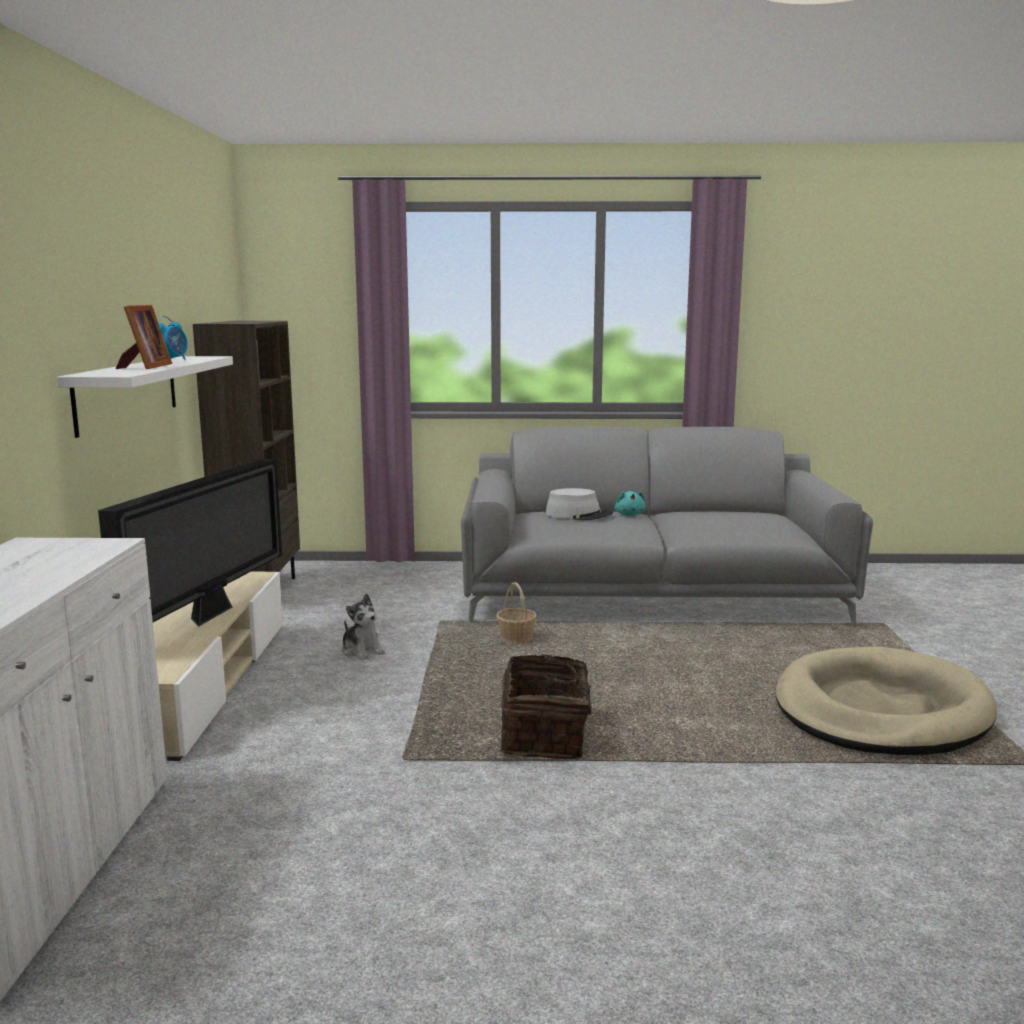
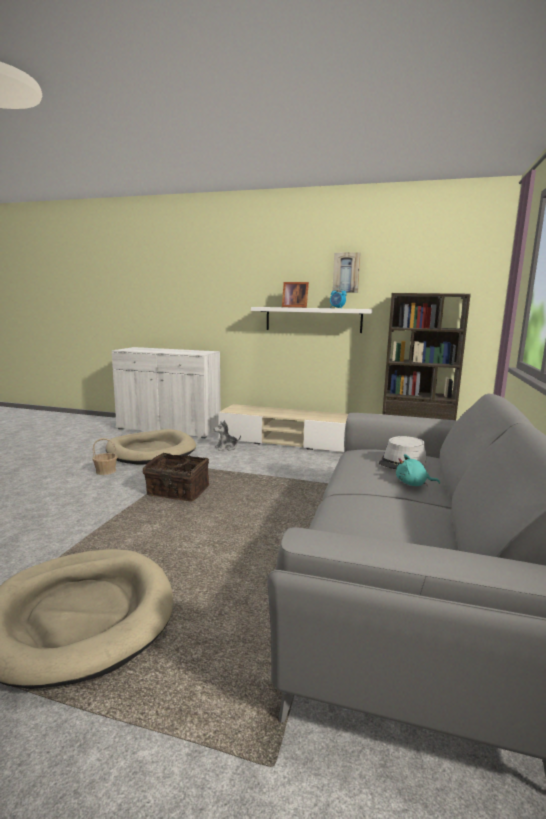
camera: 105 degrees right, 0 degrees up
television [98,459,282,626] -> none
plush toy [342,593,385,660] -> plush toy moved to [214,420,241,451]
basket [496,582,537,644] -> basket moved to [92,438,118,475]
none -> beige dog bed [106,429,196,465]
none -> picture [332,252,360,293]

